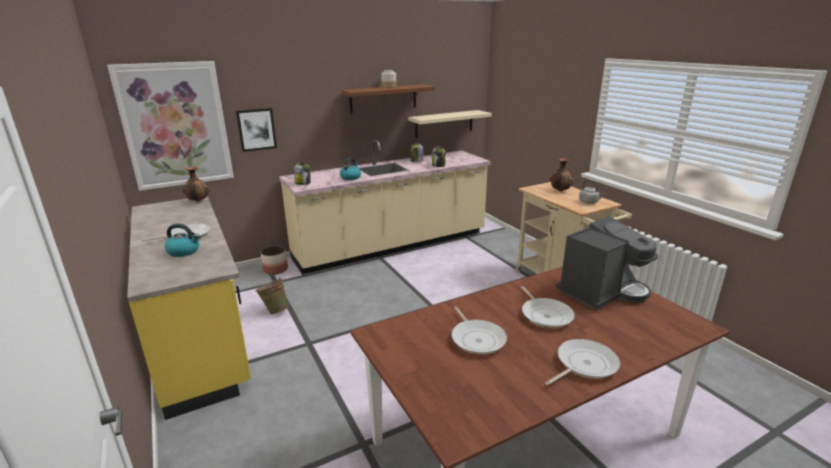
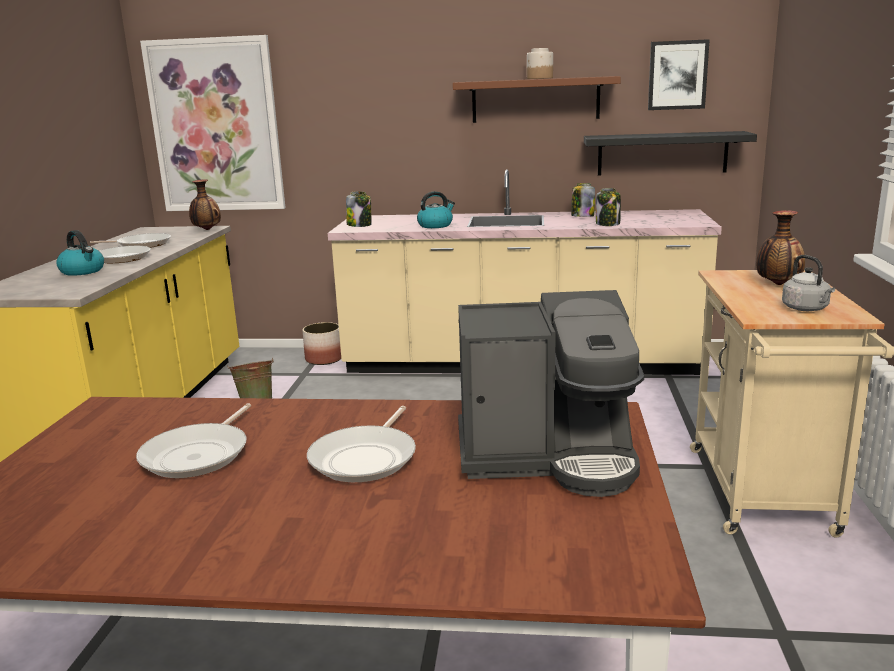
camera: 35 degrees right, 5 degrees down
picture [236,108,277,152] -> picture moved to [648,39,710,110]
beige shelf [408,110,492,138] -> black shelf [584,131,757,175]
frying pan [545,339,620,385] -> frying pan moved to [90,233,171,248]

